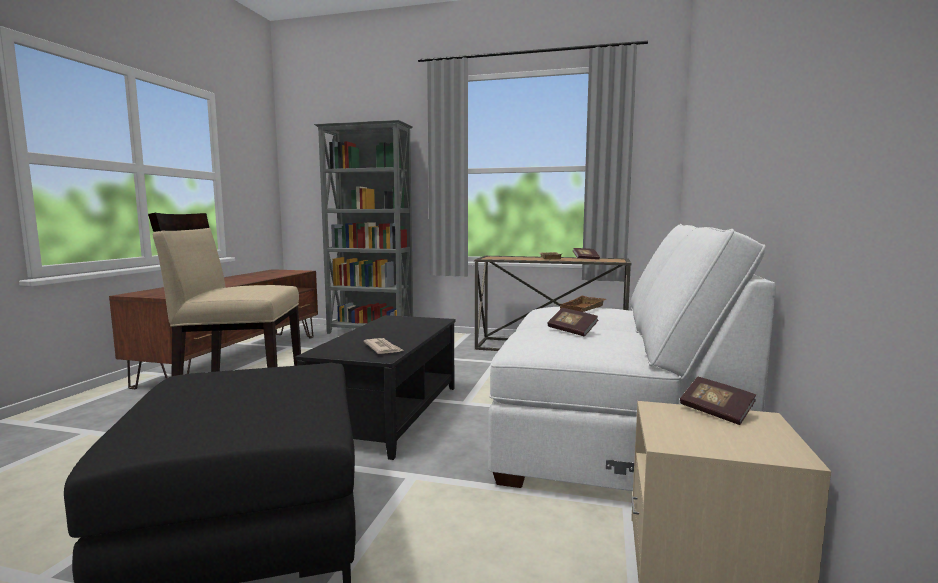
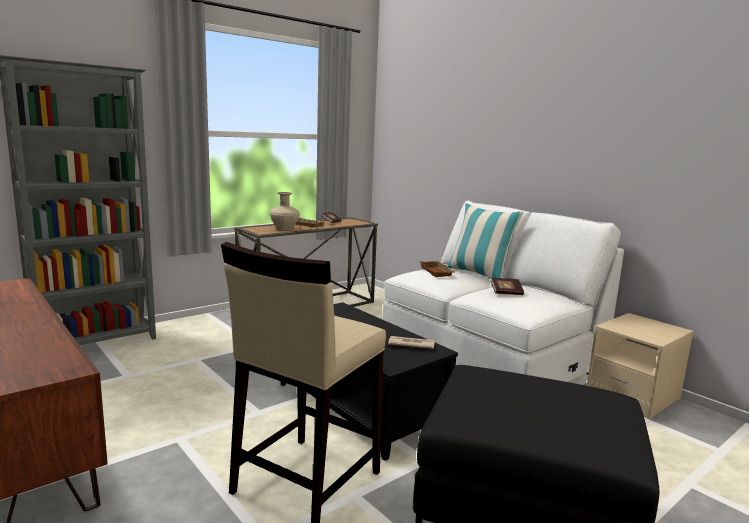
camera: 55 degrees left, 5 degrees up
book [680,377,756,425] -> none
none -> beige vase [270,192,300,230]
none -> pillow [447,203,523,279]

